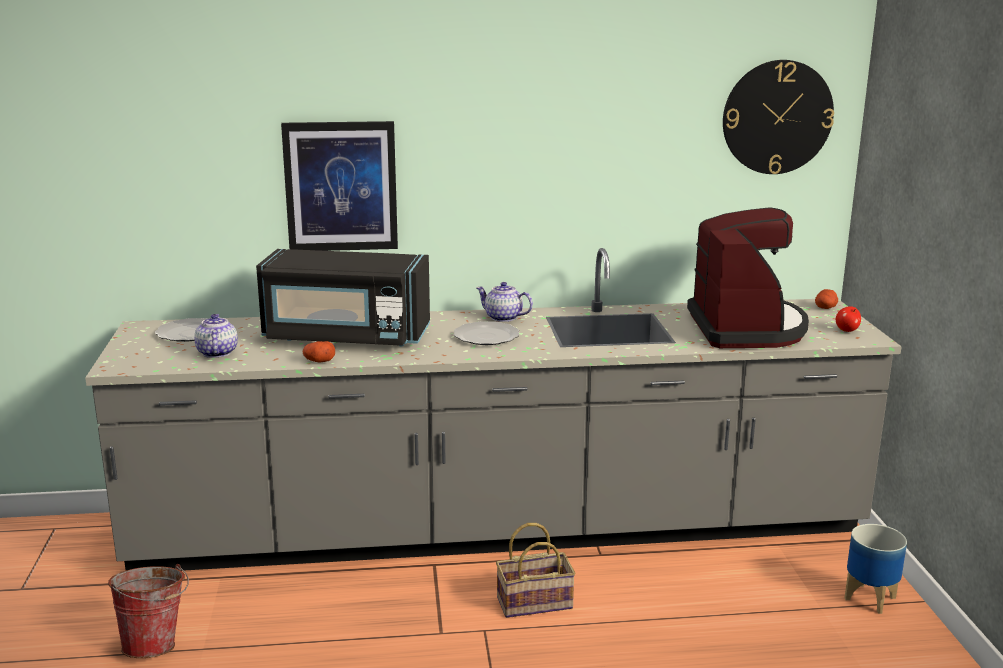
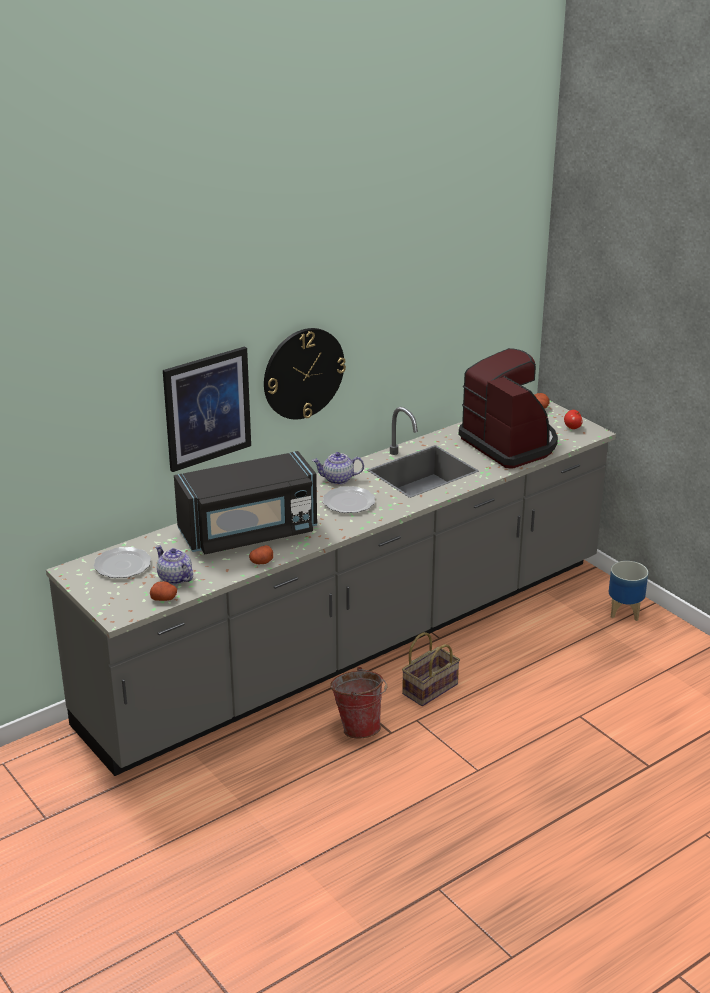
camera: 30 degrees left, 10 degrees up
bucket [108,564,189,658] -> bucket moved to [330,667,387,739]
wall clock [723,60,834,174] -> wall clock moved to [264,328,346,420]
none -> potato [150,581,177,601]

